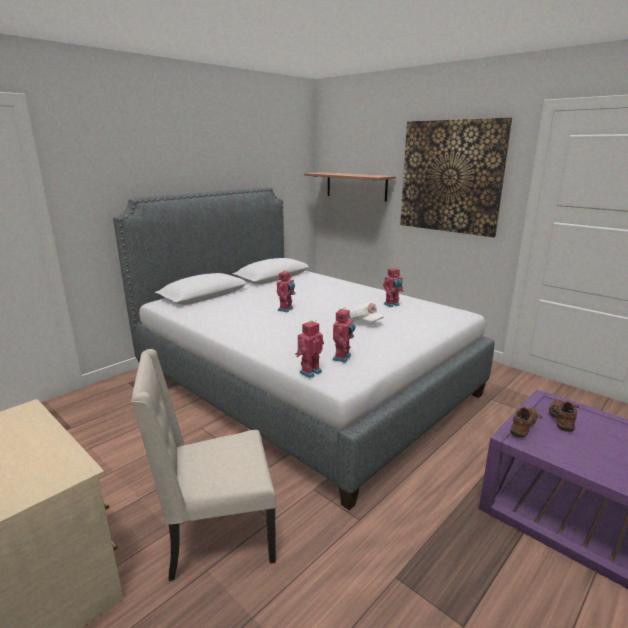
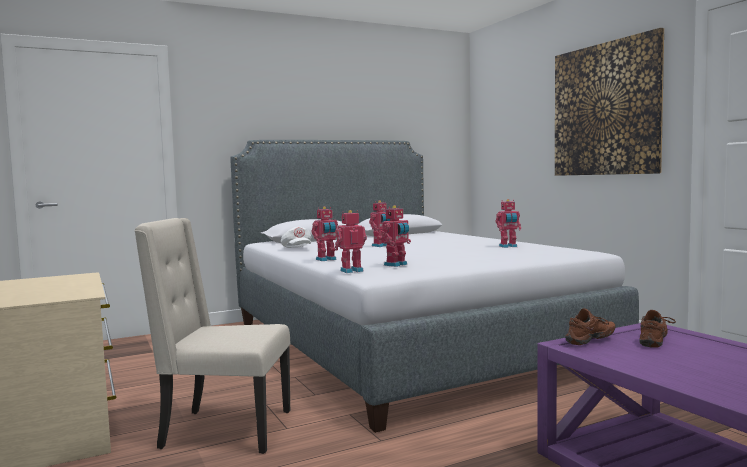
camera: 20 degrees right, 15 degrees down
shelf [304,172,396,202] -> none
white cap [349,302,384,322] -> white cap moved to [281,227,312,248]
none -> toy robot [311,207,338,261]

